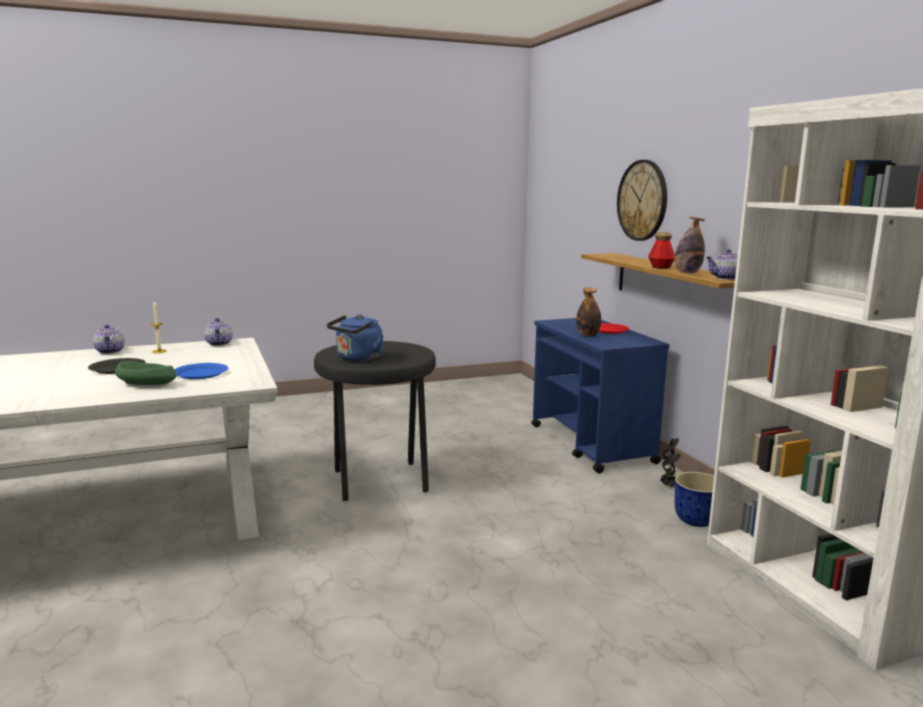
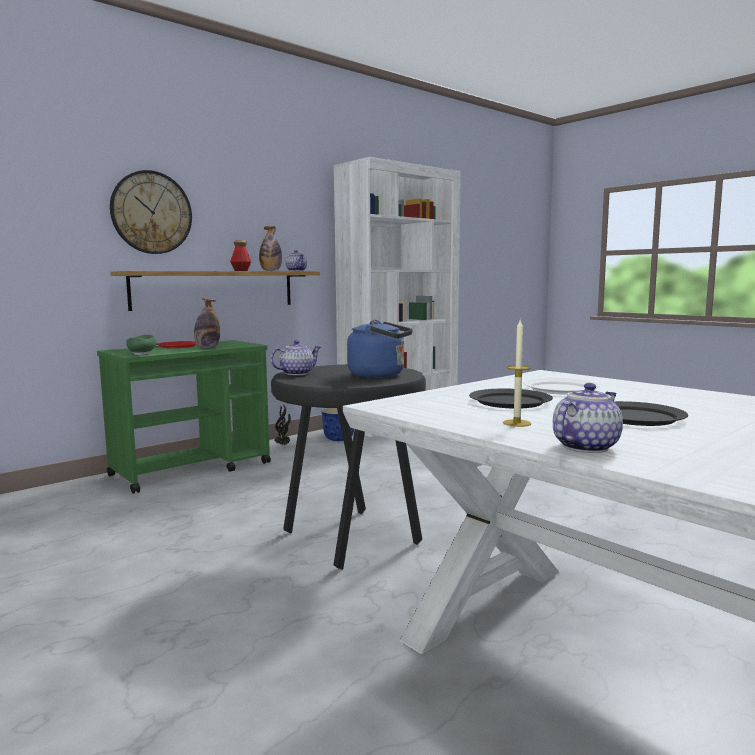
camera: 110 degrees left, 5 degrees down
green bowl [115,361,177,388] -> green bowl moved to [127,335,157,355]
blue plate [174,363,228,379] -> white plate [523,378,600,395]
teapot [204,318,233,346] -> teapot moved to [271,340,321,375]
blue cart [531,318,670,473] -> green cart [97,340,271,494]
none -> black plate [469,388,553,409]

